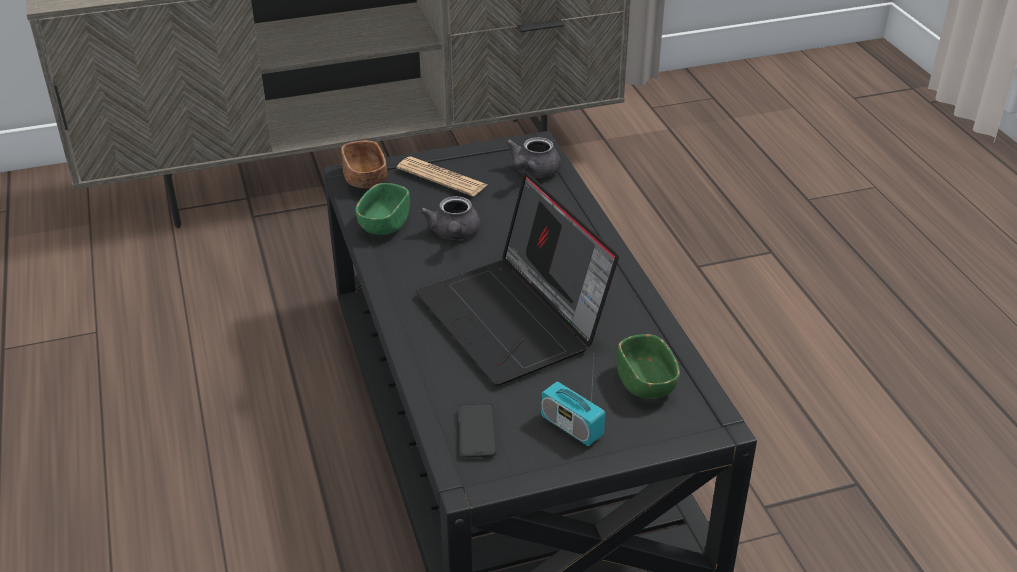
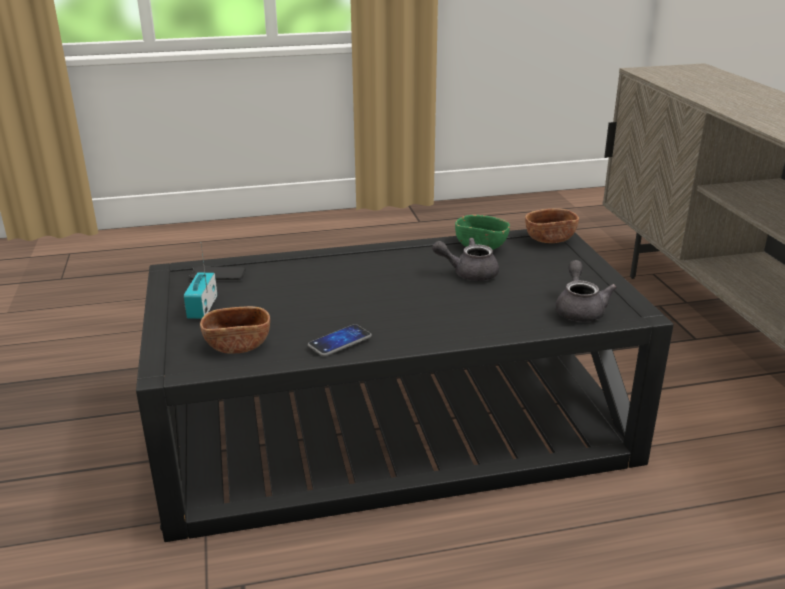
camera: 95 degrees right, 10 degrees down
newspaper [397,156,487,196] -> none
laptop [416,173,619,386] -> none
grey teapot [506,137,561,177] -> grey teapot turned 60 degrees clockwise [555,260,617,322]
radio [541,360,605,446] -> radio turned 45 degrees counterclockwise [184,246,217,319]
green bowl [617,334,680,399] -> brown bowl [200,306,270,353]
none -> phone [308,324,372,357]

